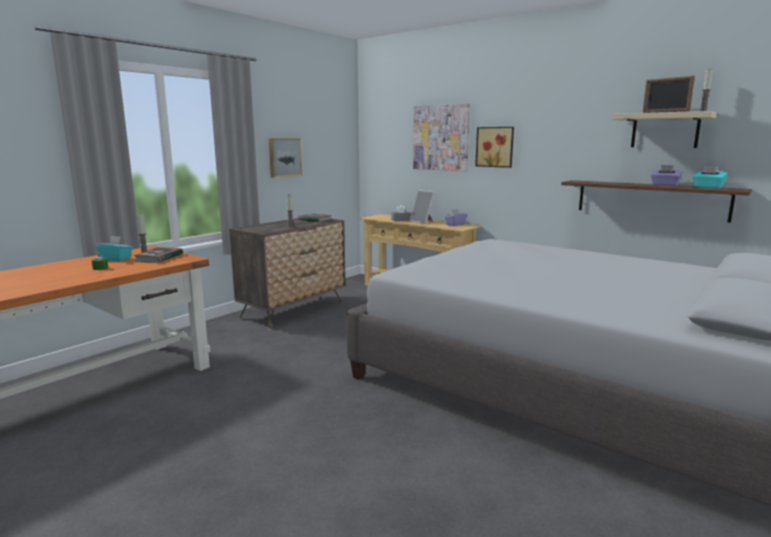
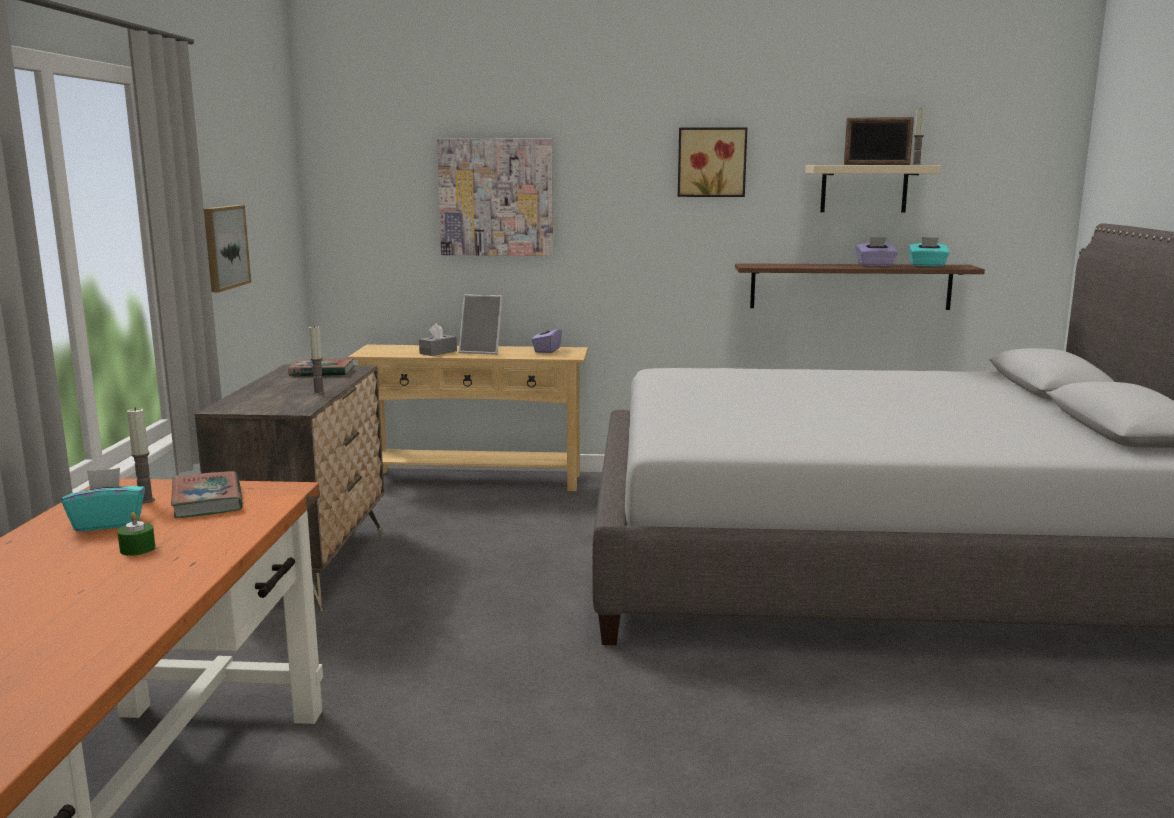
camera: 35 degrees left, 0 degrees up
picture [475,127,514,168] -> picture moved to [678,127,747,197]

